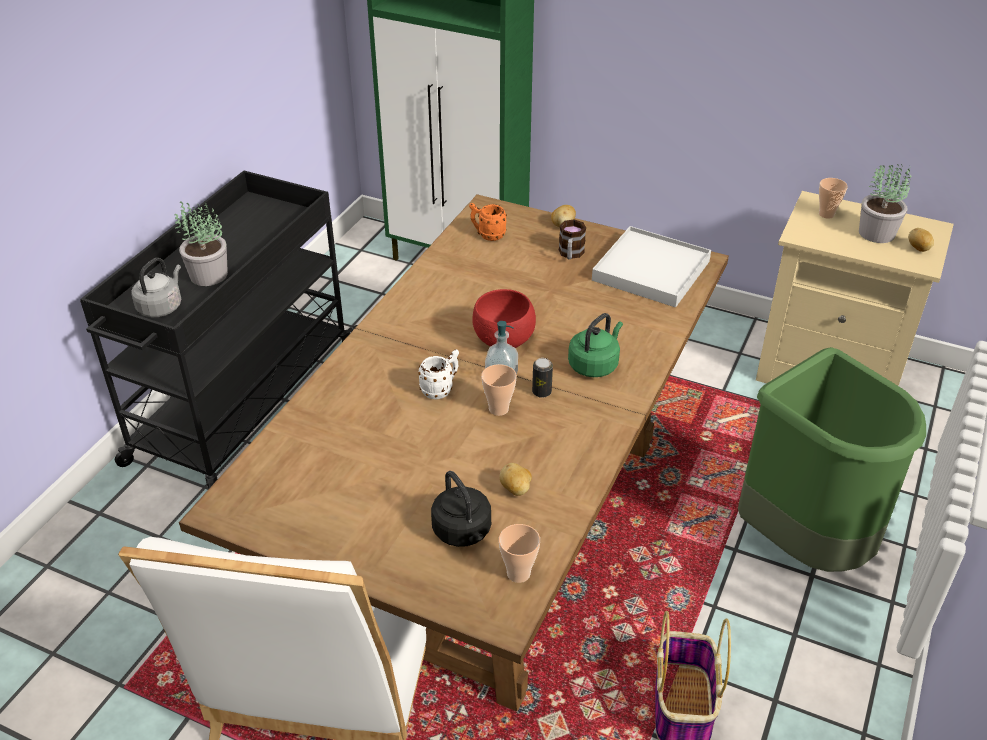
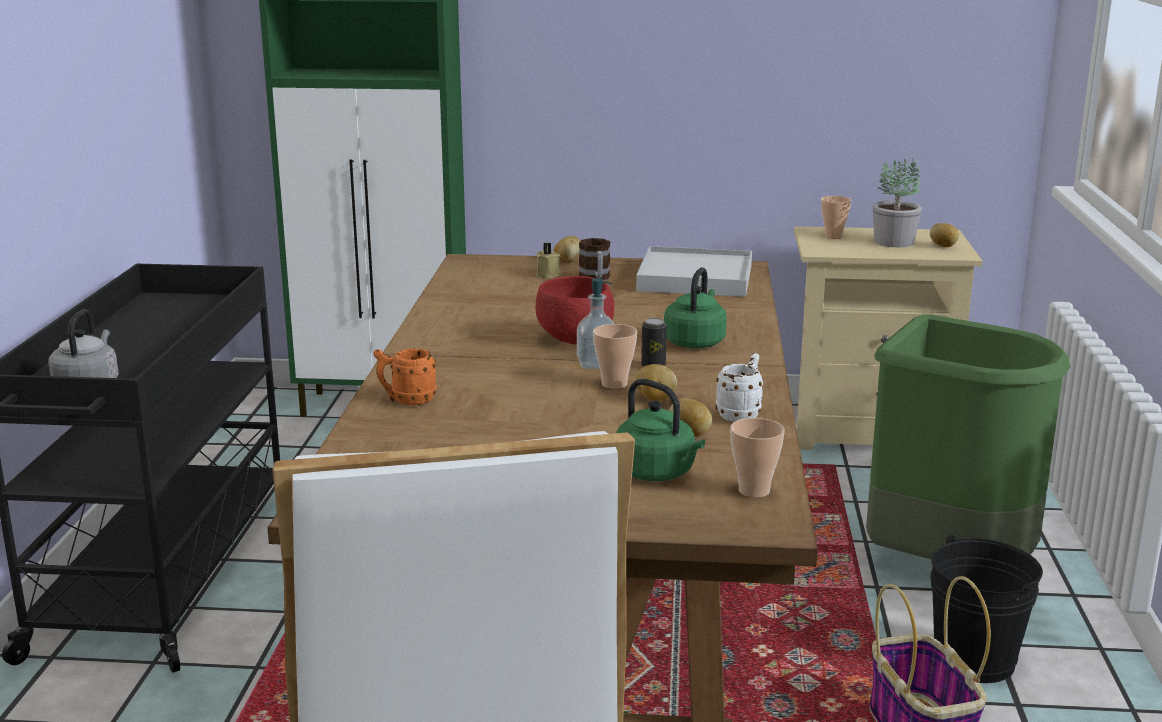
camera: 20 degrees left, 20 degrees down
potted plant [175,201,228,286] -> none
white mug [418,349,459,399] -> white mug moved to [716,353,764,422]
black kettle [431,471,491,547] -> green kettle [616,379,705,481]
orange mug [469,203,507,241] -> orange mug moved to [373,349,436,405]
none -> beige candle [536,242,562,279]
none -> potato [634,364,677,401]
none -> black bucket [931,534,1043,683]

